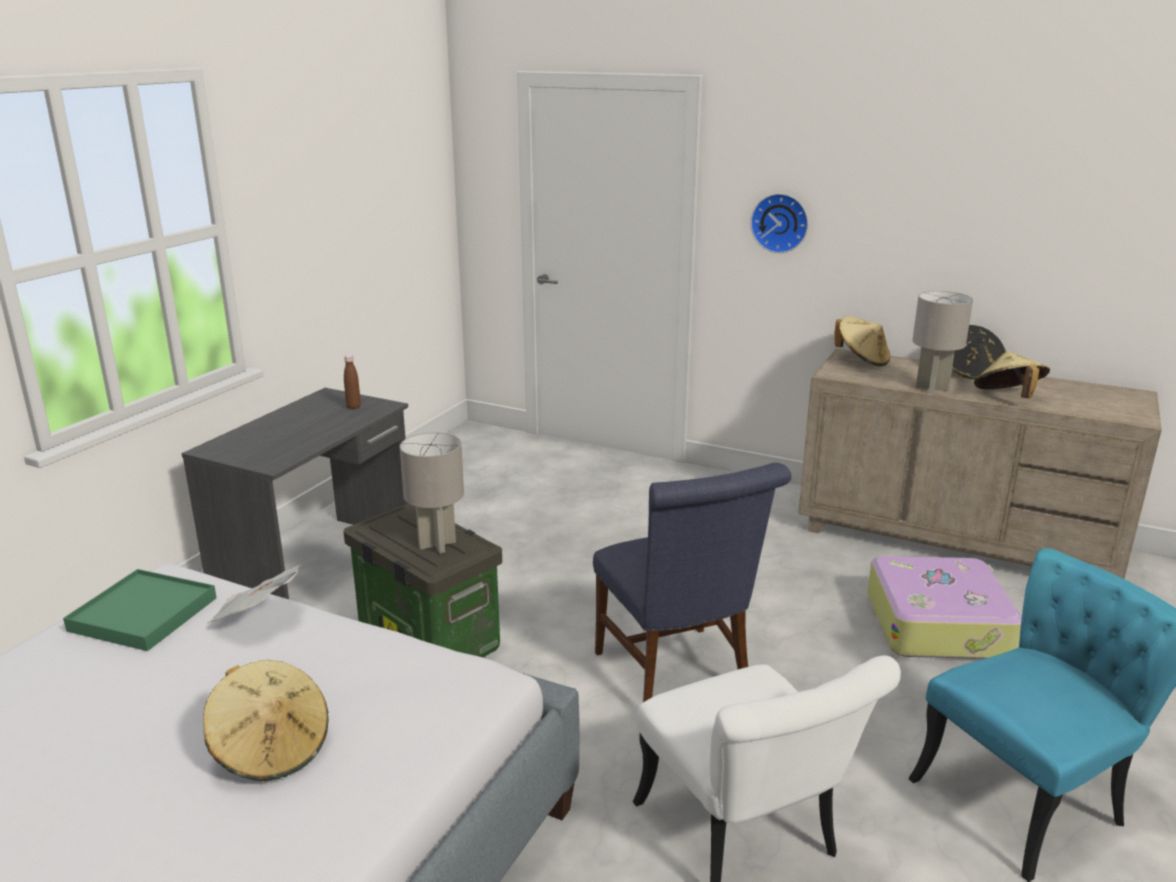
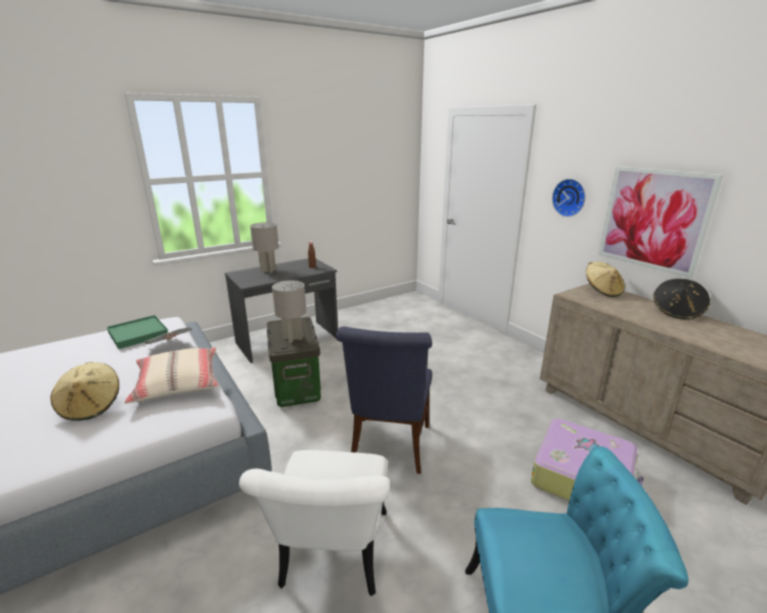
camera: 30 degrees right, 0 degrees up
grey table lamp [912,291,973,394] -> grey table lamp moved to [250,222,279,273]
beige hat [974,351,1050,398] -> none
none -> beige pillow [124,348,218,404]
none -> picture [598,166,723,278]

